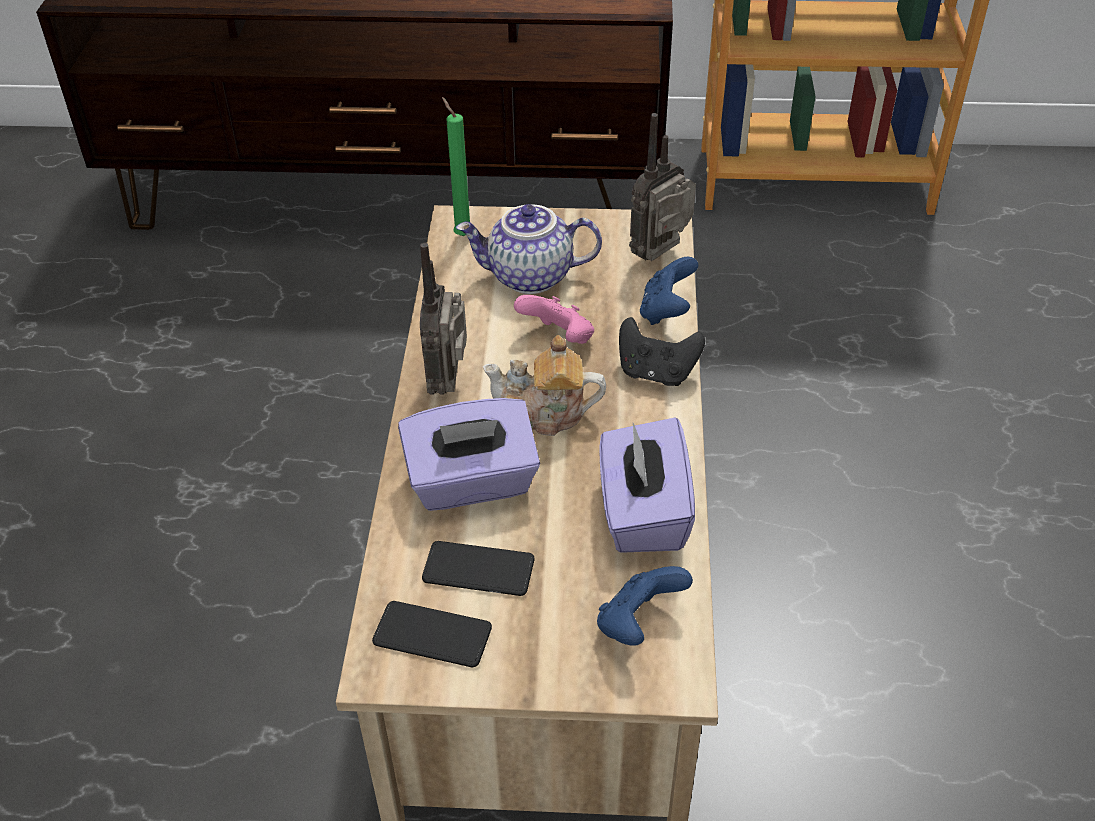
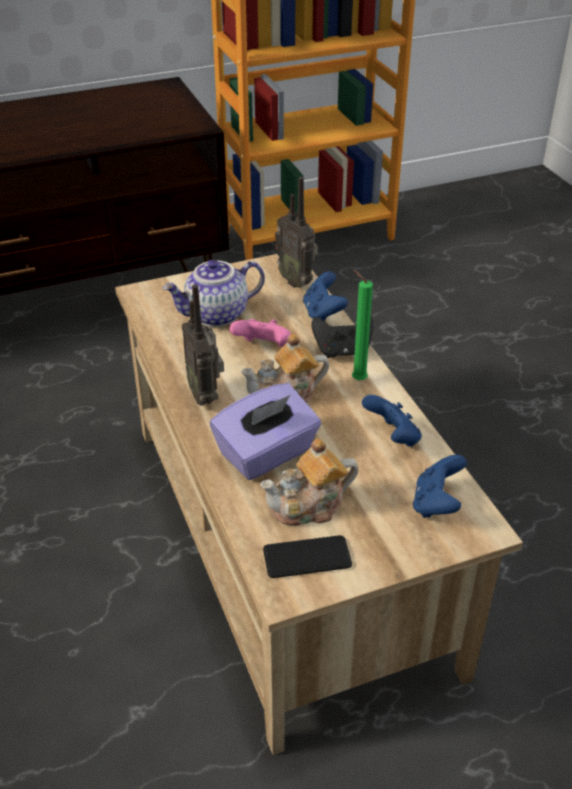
camera: 25 degrees left, 5 degrees down
phone [422,541,535,596] -> teapot [260,438,358,525]
green candle [442,97,470,236] -> green candle moved to [352,269,373,381]
purple tissue box [599,418,695,553] -> blue game controller [362,395,422,447]
radio [629,113,696,261] -> radio turned 60 degrees counterclockwise [275,177,318,288]

